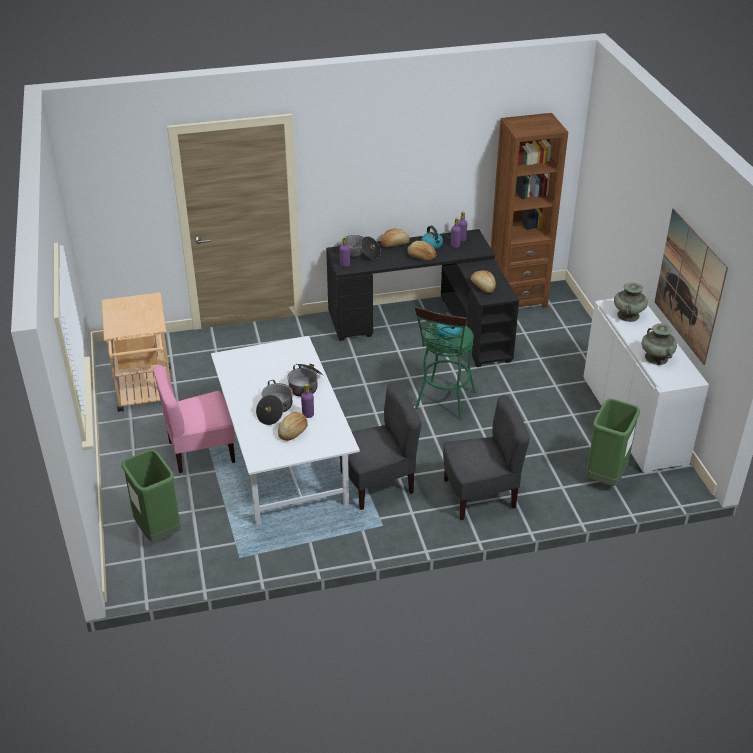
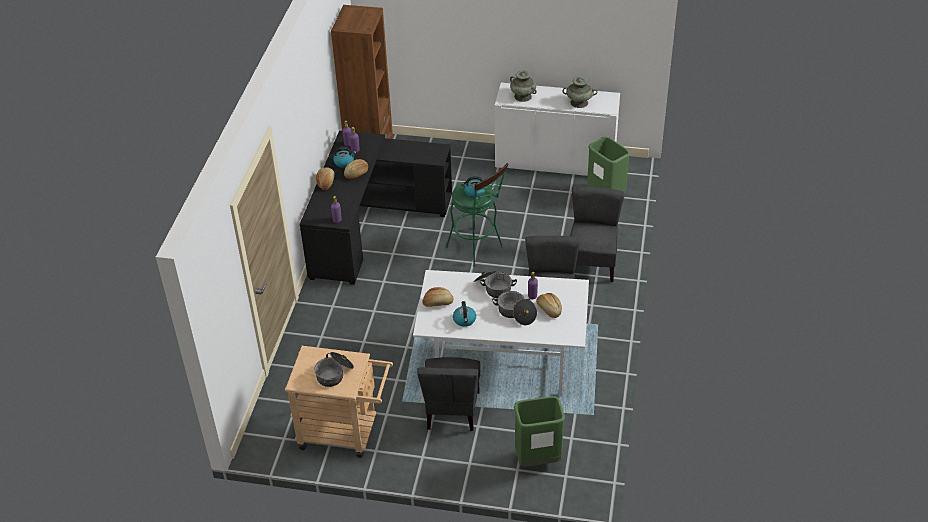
camera: 65 degrees left, 5 degrees up
pink chair [153,365,235,473] -> grey chair [417,357,480,431]
cooking pot [337,235,381,259] -> cooking pot moved to [314,352,354,387]
bread [471,270,496,293] -> bread moved to [422,287,453,307]
picture [655,208,728,365] -> none
none -> kettle [453,301,476,327]

